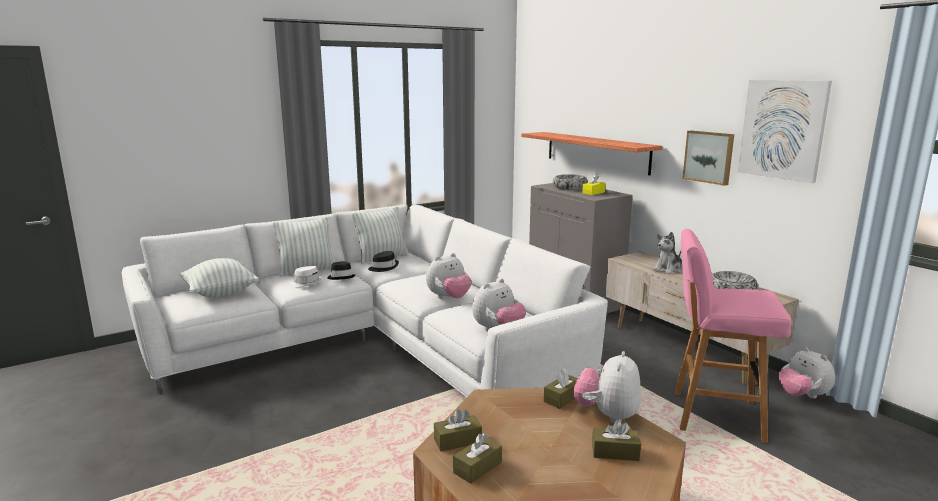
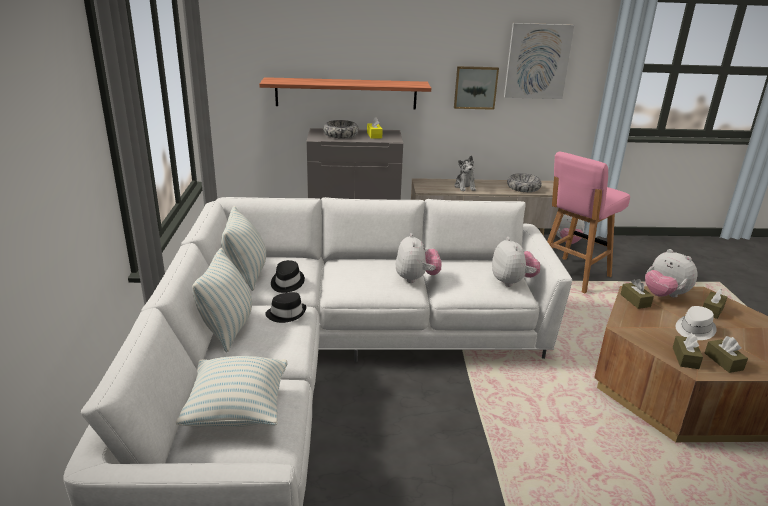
camera: 60 degrees left, 10 degrees up
white hat [290,266,322,287] -> white hat moved to [676,306,717,340]

